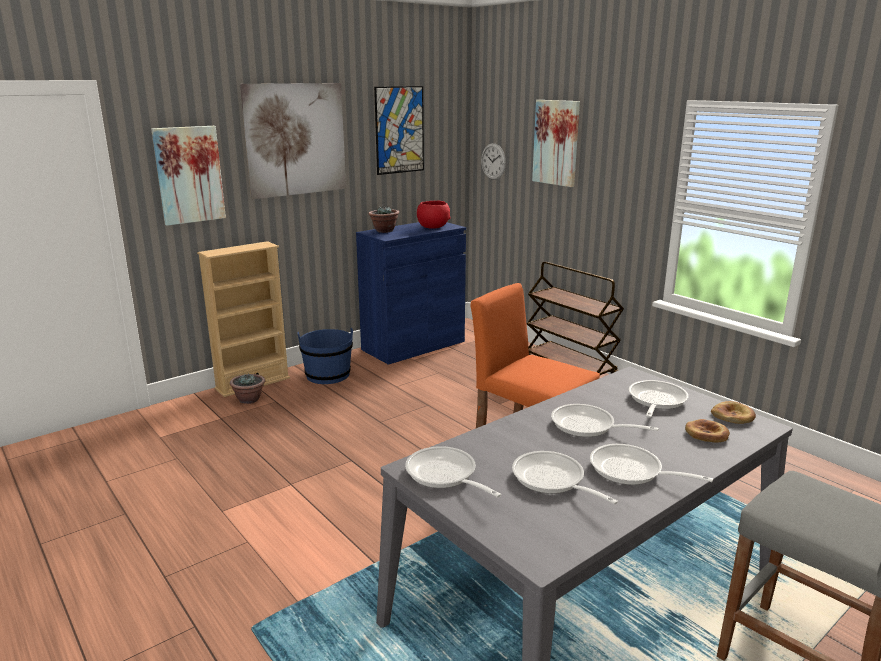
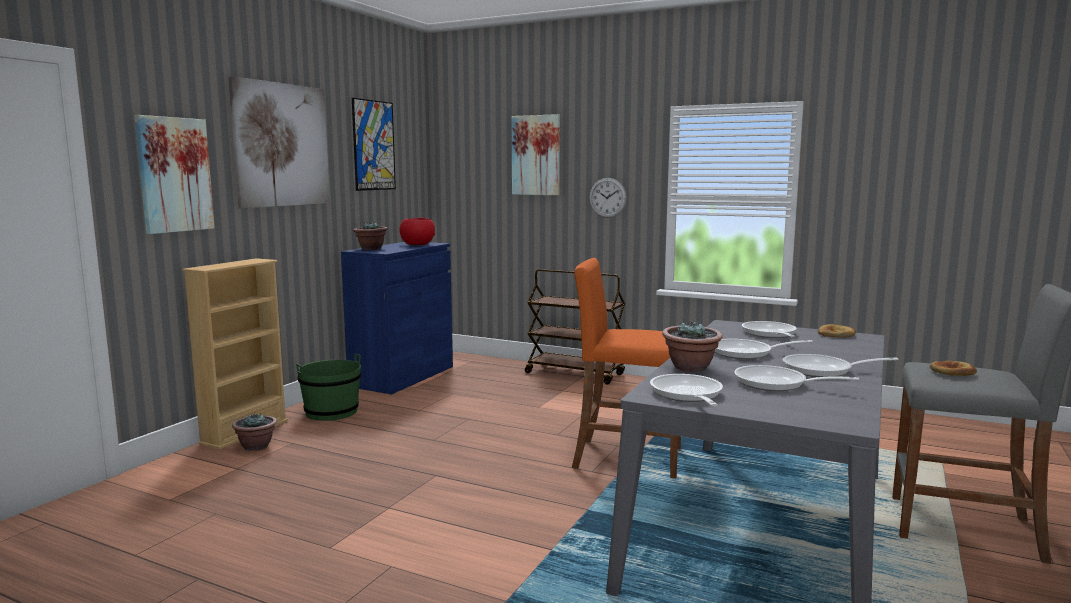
camera: 25 degrees left, 10 degrees down
blue bucket [297,328,353,384] -> green bucket [296,353,361,421]
frying pan [405,446,501,497] -> frying pan turned 60 degrees clockwise [650,374,723,406]
wall clock [481,143,506,180] -> wall clock moved to [589,178,627,218]
bread [685,419,730,442] -> bread moved to [930,361,977,376]
none -> potted plant [662,320,723,372]

